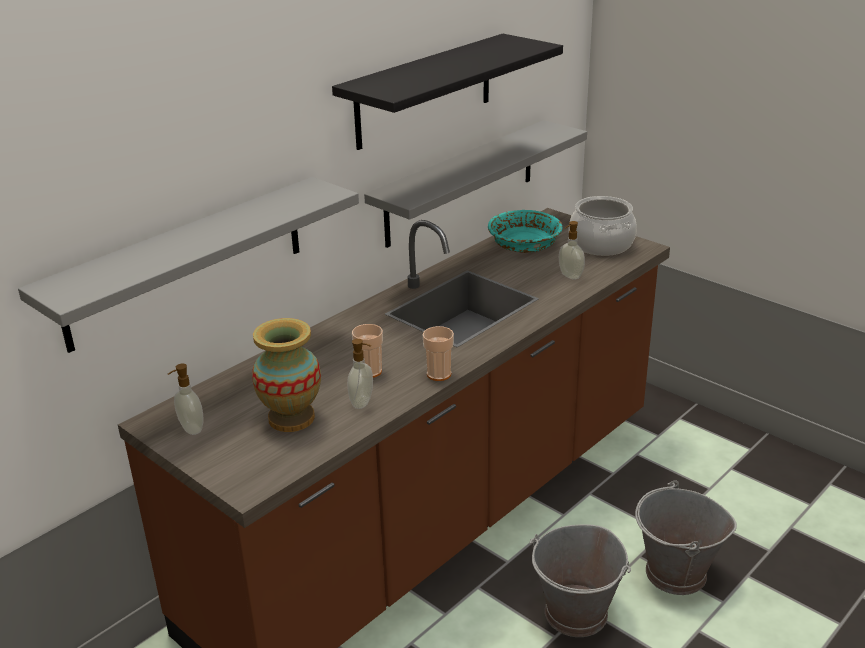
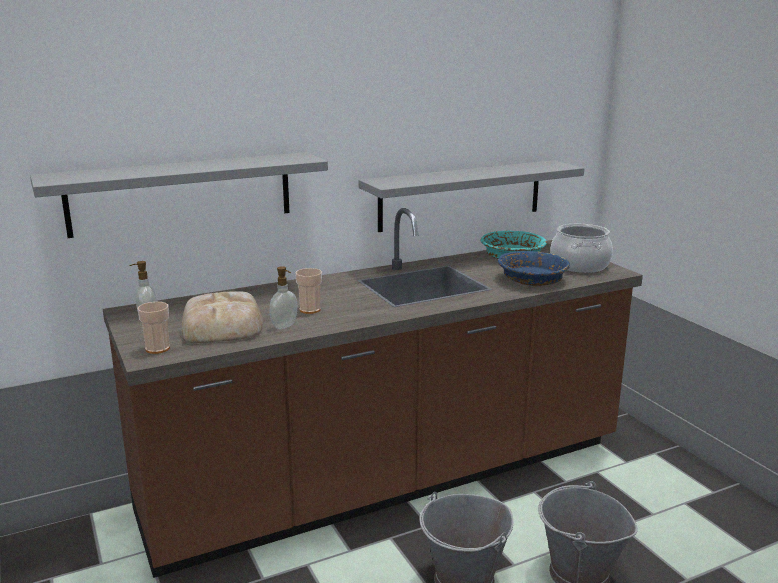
camera: 20 degrees right, 10 degrees down
vase [252,318,321,432] -> bread [182,291,263,343]
black shelf [332,34,563,150] -> none
cup [423,326,454,381] -> cup moved to [137,302,170,354]
soap dispenser [559,221,585,280] -> blue bowl [498,251,570,286]

